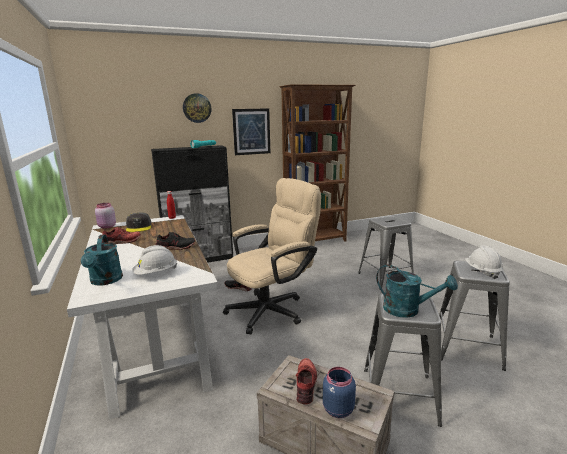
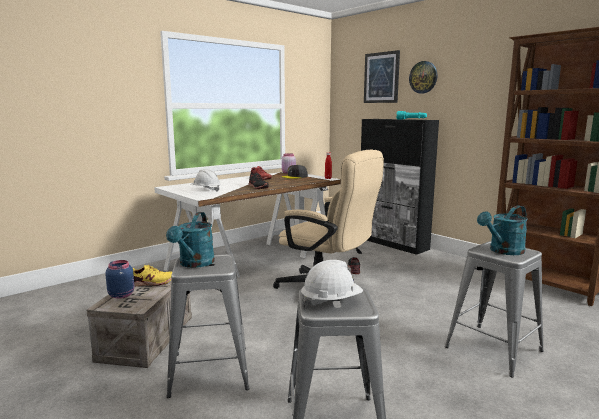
camera: 70 degrees right, 5 degrees down
turquoise watering can [81,235,123,286] -> turquoise watering can moved to [477,205,528,255]
picture [232,108,270,155] -> picture moved to [364,50,400,103]
red shoe [296,358,317,404] -> yellow shoe [133,265,172,287]

